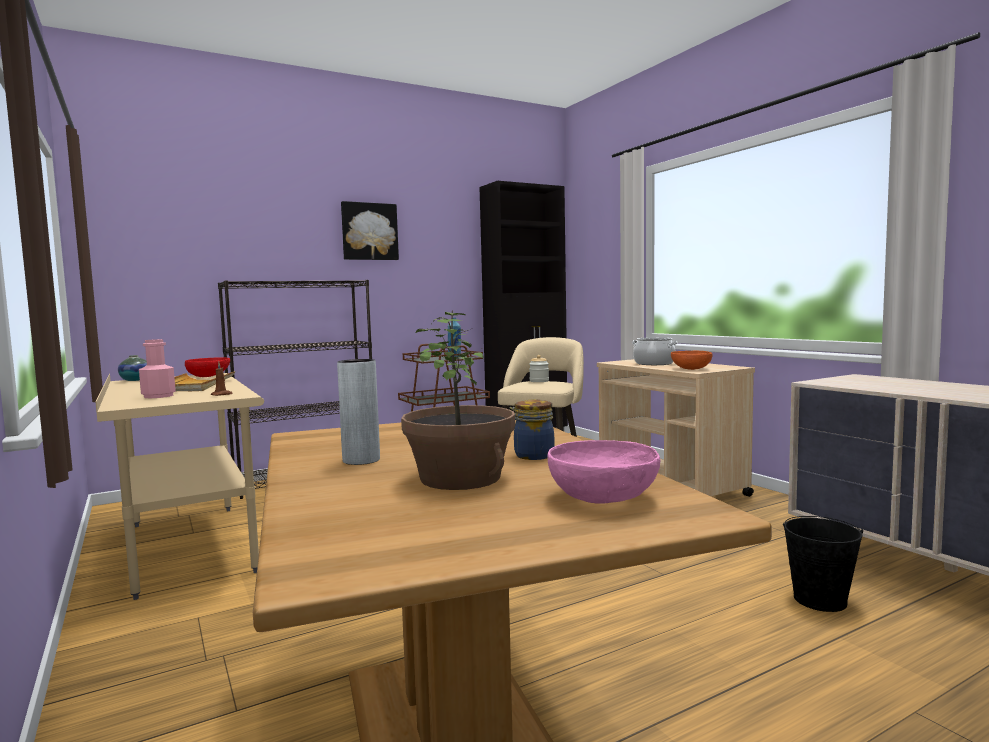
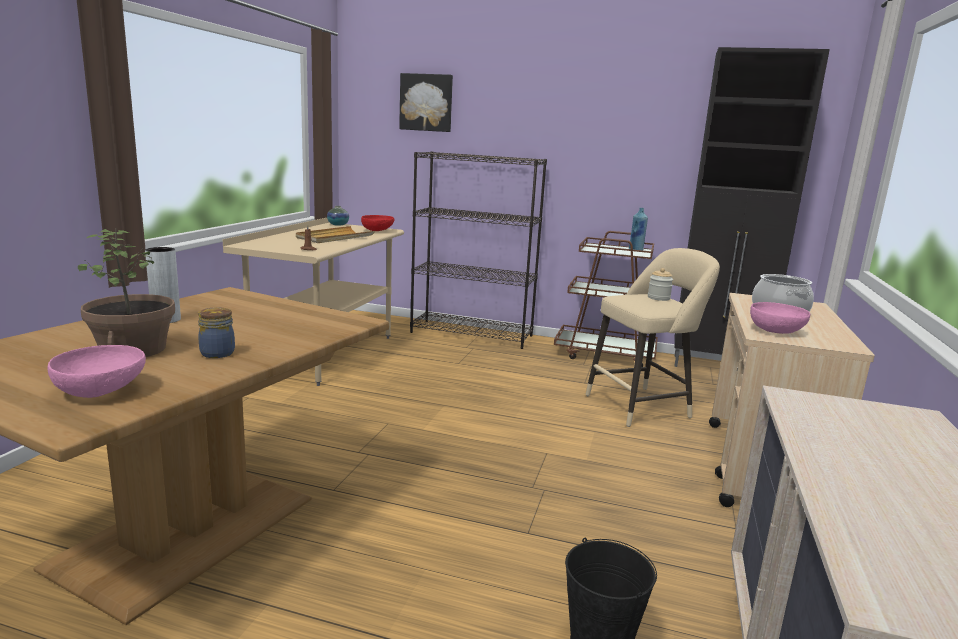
camera: 45 degrees right, 10 degrees up
pink bottle [139,339,176,398] -> none
picture [341,201,399,260] -> picture moved to [399,73,453,132]
orange bowl [671,350,712,370] -> pink bowl [750,302,810,334]

